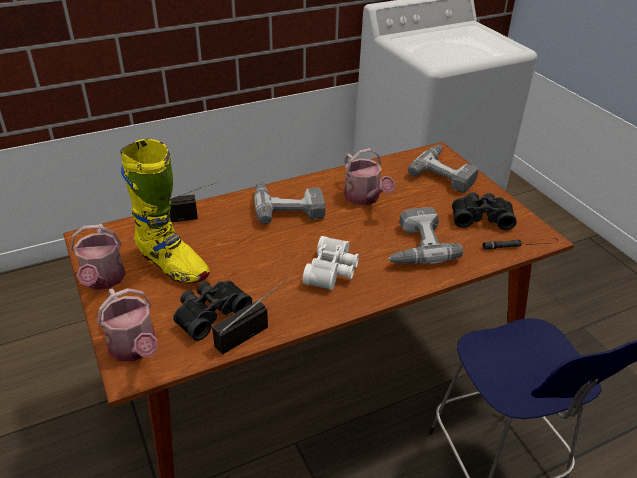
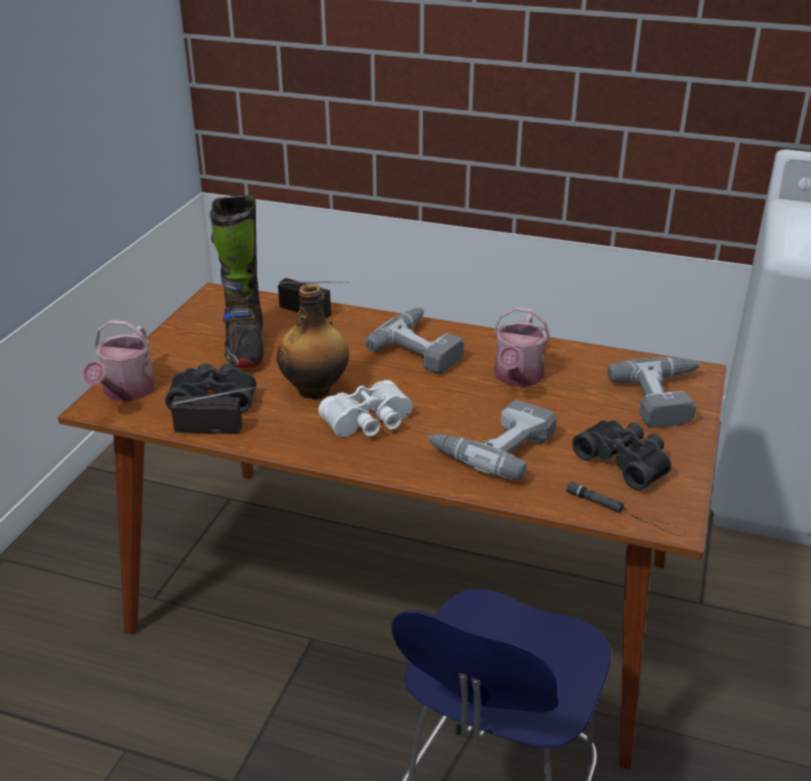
camera: 45 degrees right, 5 degrees down
watering can [71,224,126,290] -> none
yellow boot [120,139,210,283] -> black boot [210,195,264,368]
none -> bottle [277,284,349,399]

